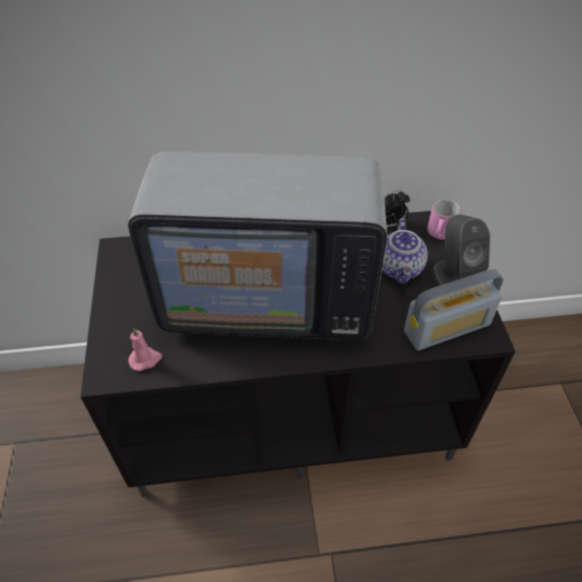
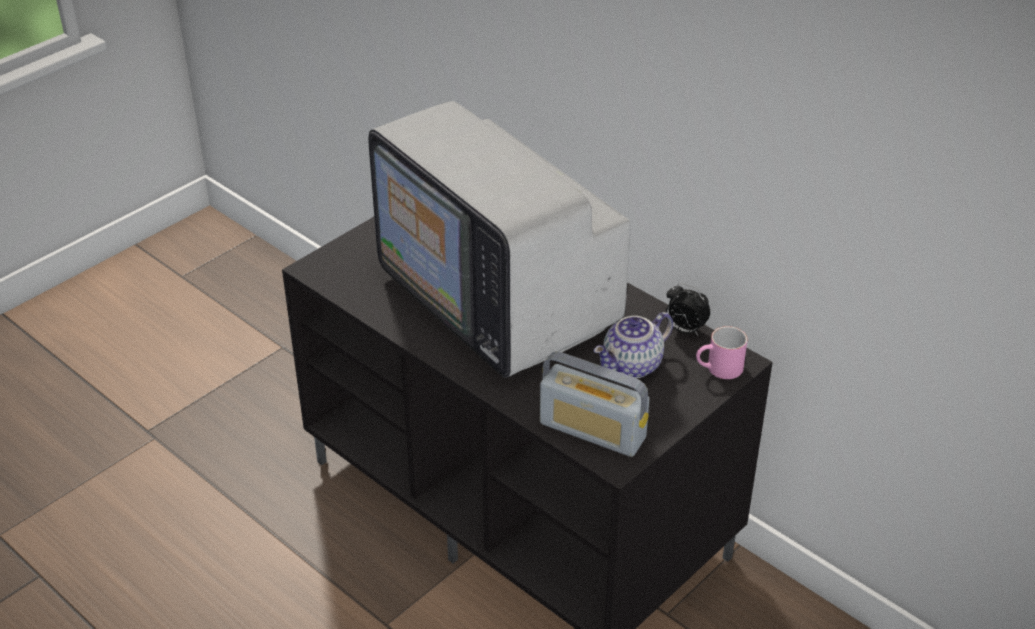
camera: 50 degrees right, 10 degrees down
pink candle [128,328,162,371] -> none
grey speaker [433,215,490,286] -> none

